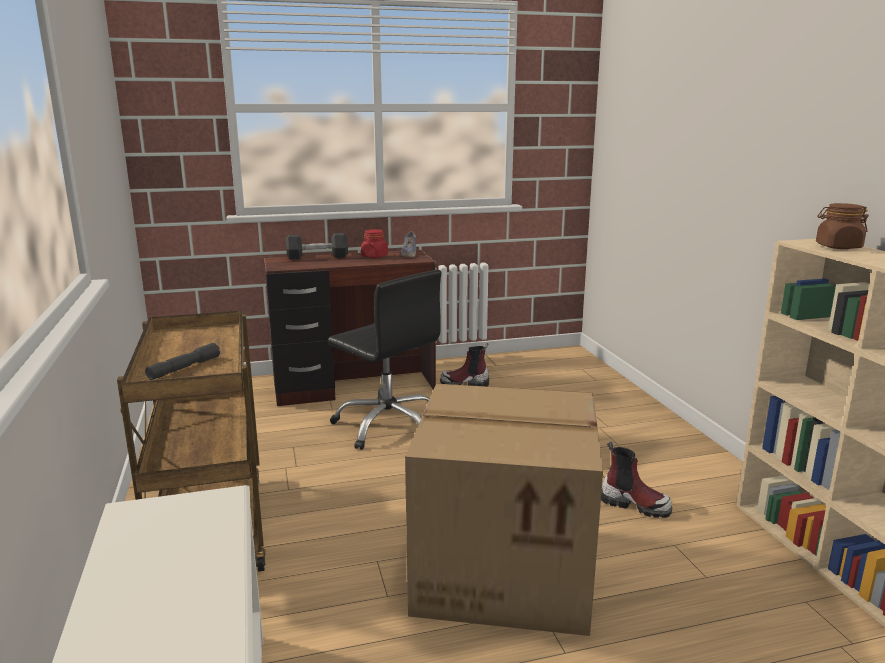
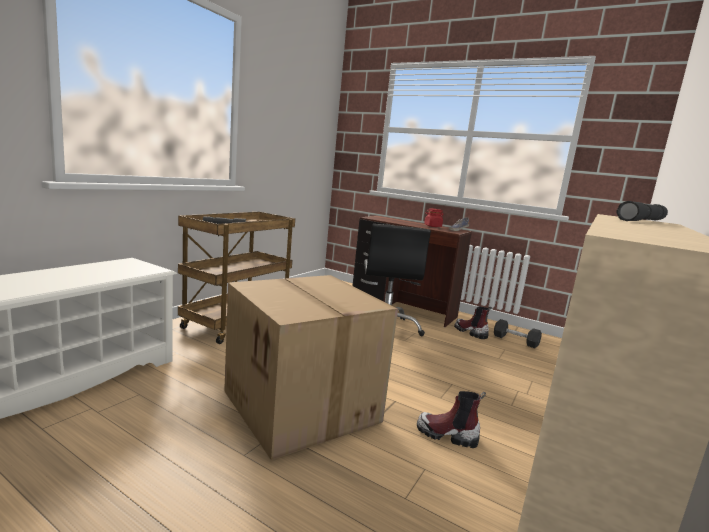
camera: 45 degrees right, 5 degrees down
grey dumbbell [286,233,348,260] -> grey dumbbell moved to [494,319,542,348]
boot [601,441,672,518] -> boot turned 120 degrees clockwise [417,391,486,448]
brown jar [816,203,869,249] -> grey flashlight [617,201,668,221]

